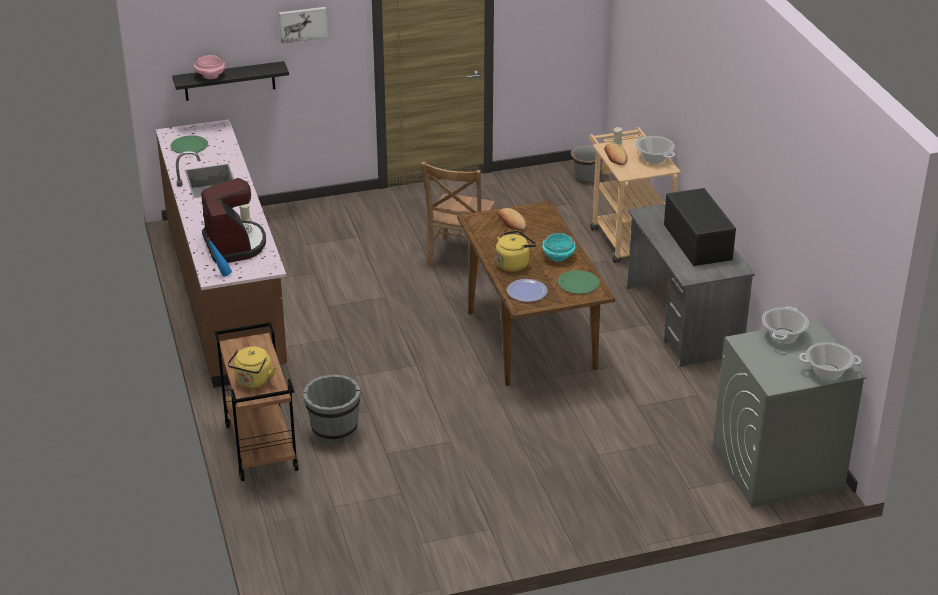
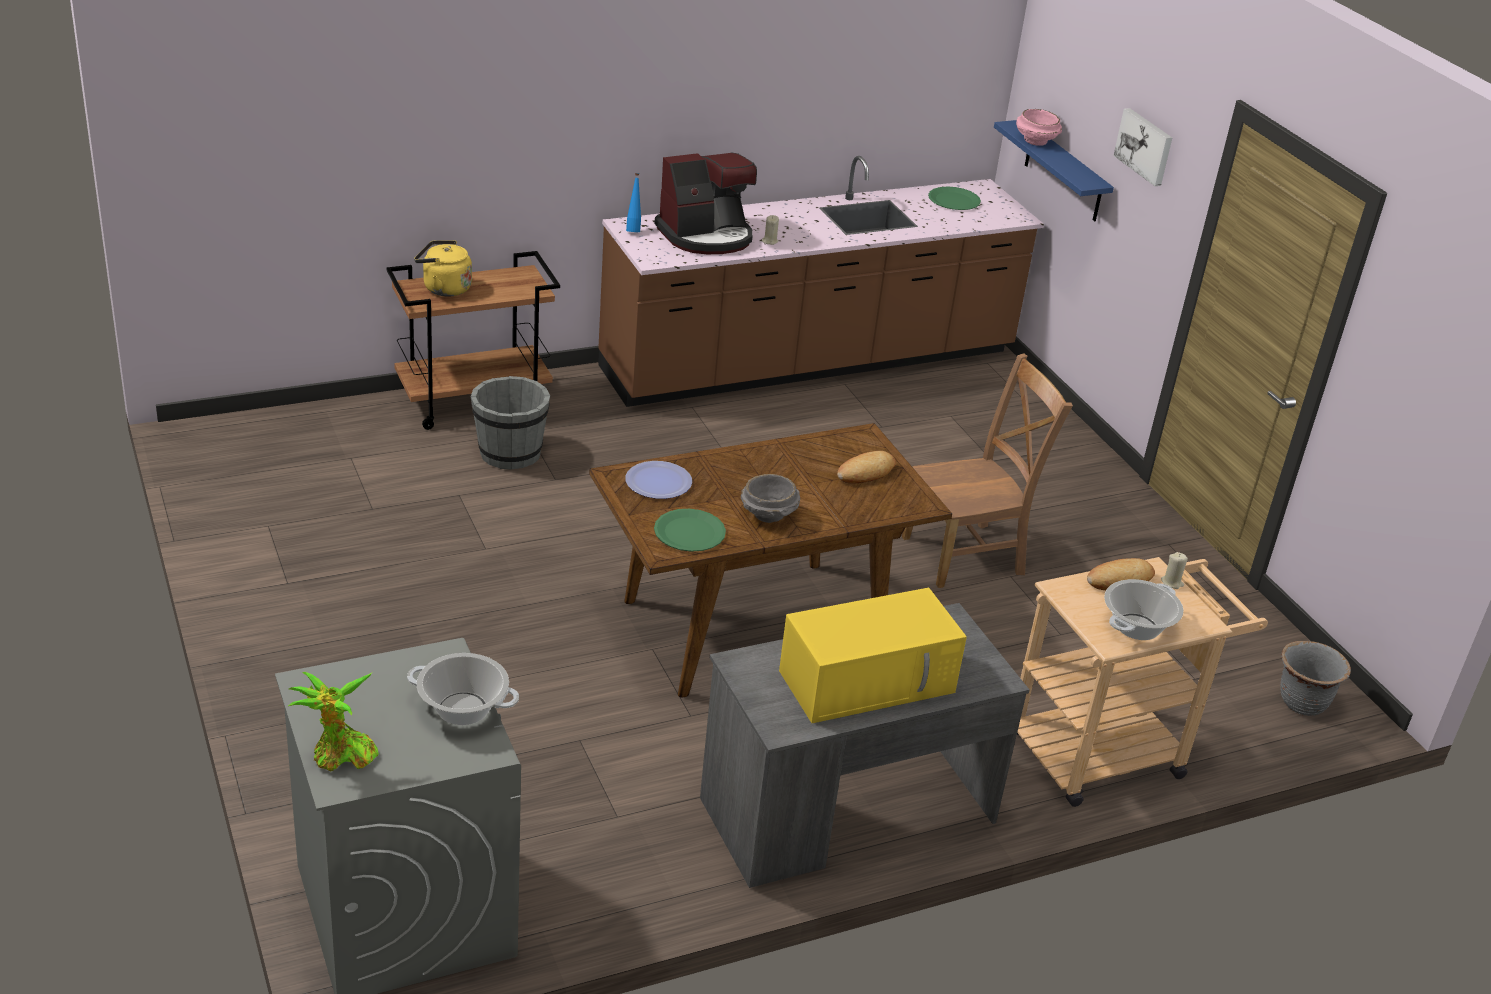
camera: 80 degrees right, 0 degrees up
black shelf [172,61,289,101] -> blue shelf [994,120,1114,221]
brown chair [421,162,495,275] -> brown chair turned 150 degrees clockwise [902,353,1073,588]
yellow kettle [496,230,536,272] -> none
turquoise bowl [542,233,576,262] -> grey bowl [741,474,800,523]
black microwave [664,188,736,266] -> yellow microwave [779,588,967,723]
cooking pot [798,342,862,379] -> potted plant [288,672,379,771]

